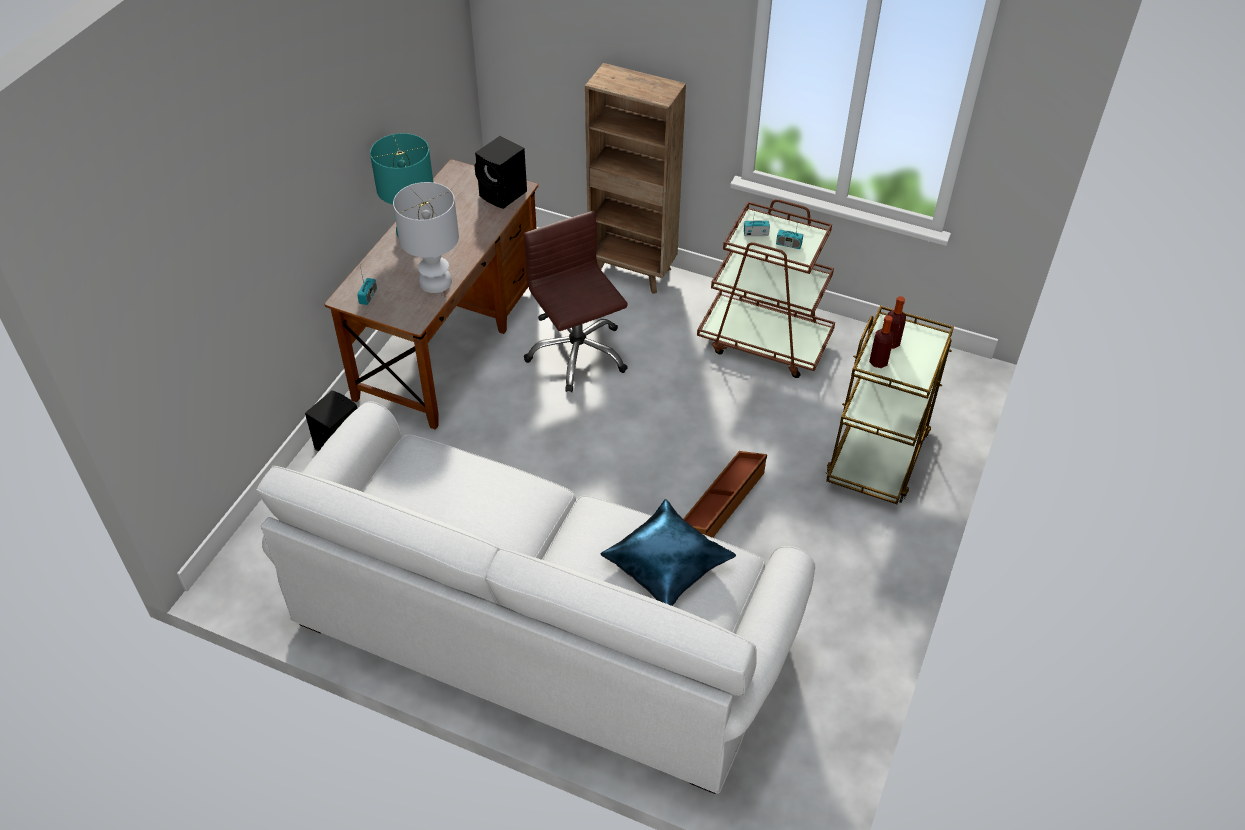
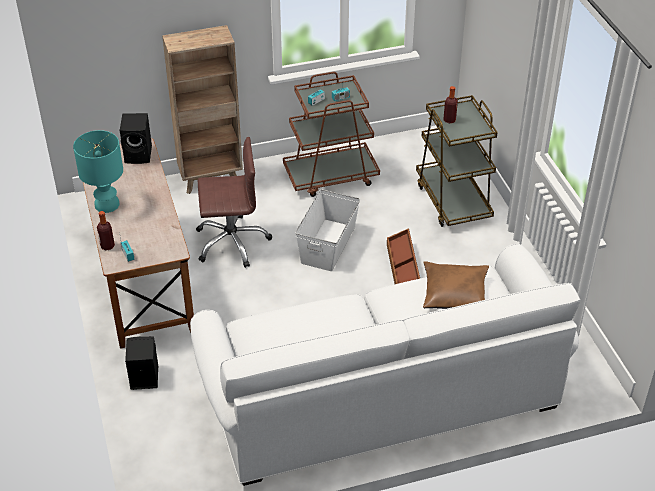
camera: 40 degrees left, 5 degrees down
white table lamp [393,182,459,293] -> none
brown office chair [523,211,628,392] -> brown office chair turned 150 degrees clockwise [196,137,272,268]
blue pillow [601,499,736,606] -> brown pillow [423,261,489,309]
bottle [869,315,894,368] -> bottle moved to [97,211,115,251]
none -> white storage box [295,189,360,271]

